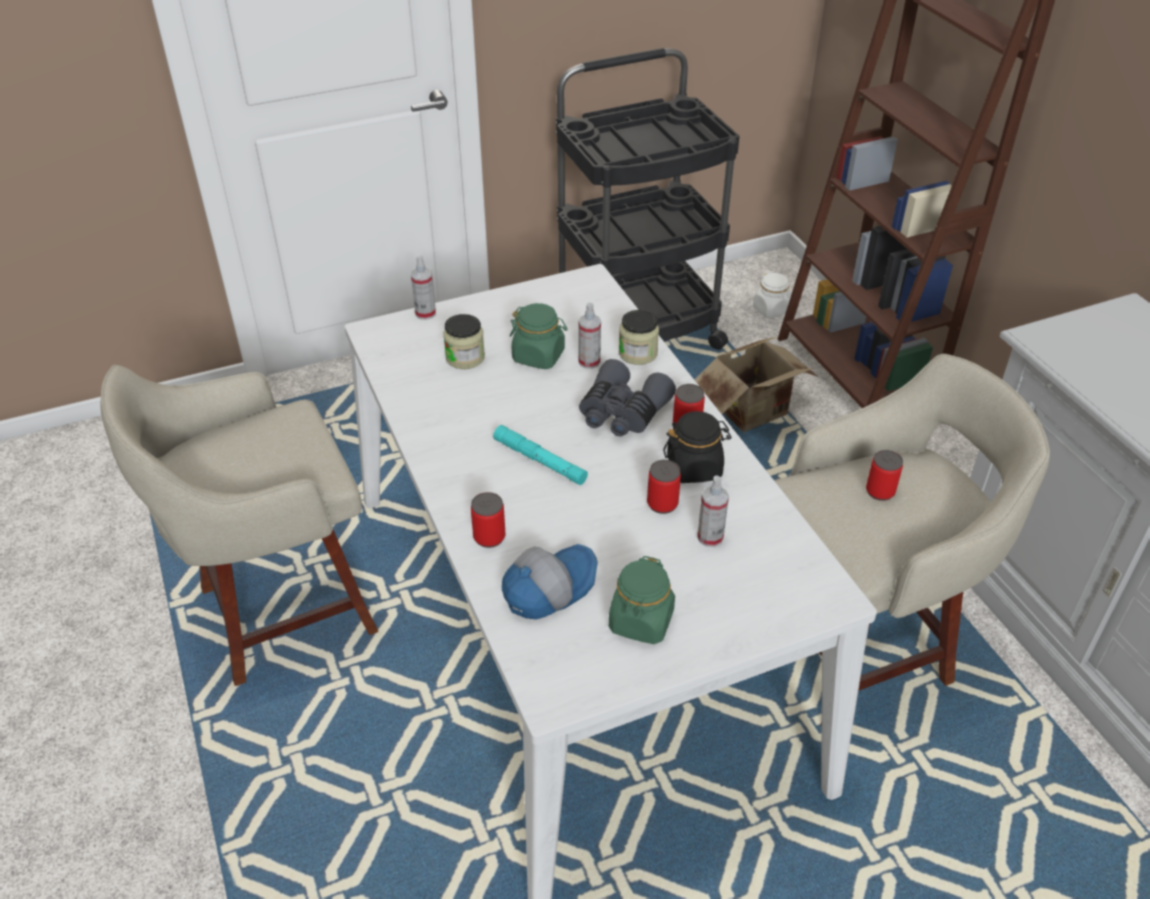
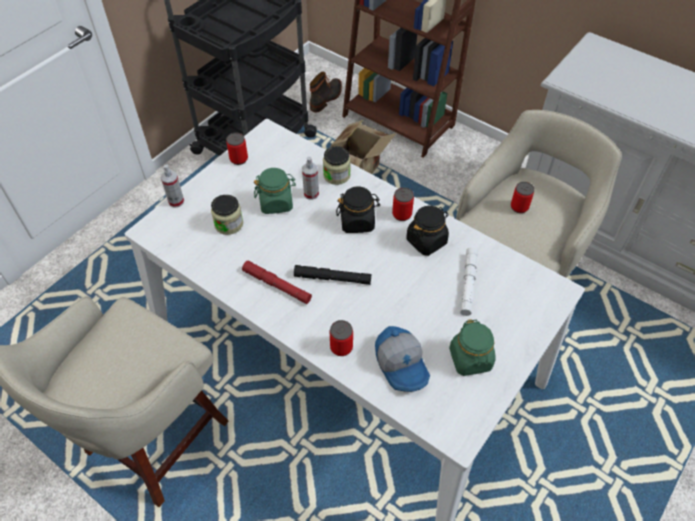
camera: 30 degrees left, 10 degrees up
turquoise flashlight [493,425,588,485] -> black flashlight [294,265,371,285]
cap [502,544,598,619] -> cap turned 135 degrees clockwise [375,326,430,392]
grey binoculars [579,359,676,437] -> black jar [336,186,380,233]
can [647,460,681,514] -> can moved to [226,133,248,165]
spray bottle [697,475,729,547] -> white flashlight [460,247,478,316]
white jar [753,272,791,318] -> boot [310,71,342,112]
none -> red flashlight [242,261,312,304]

